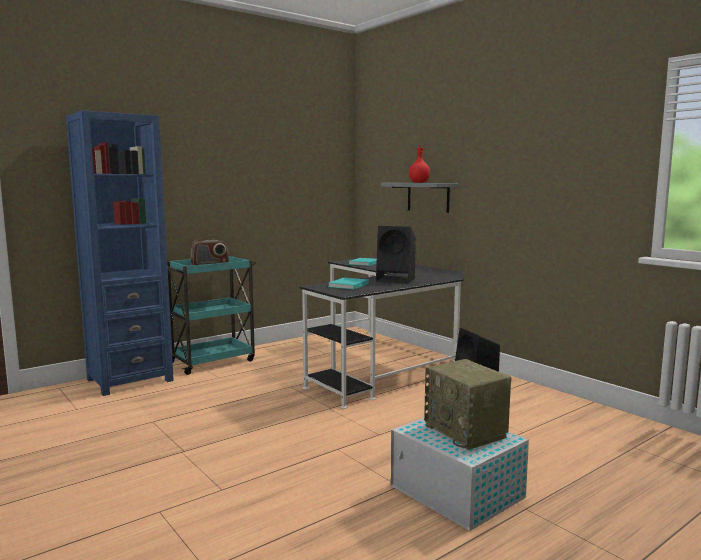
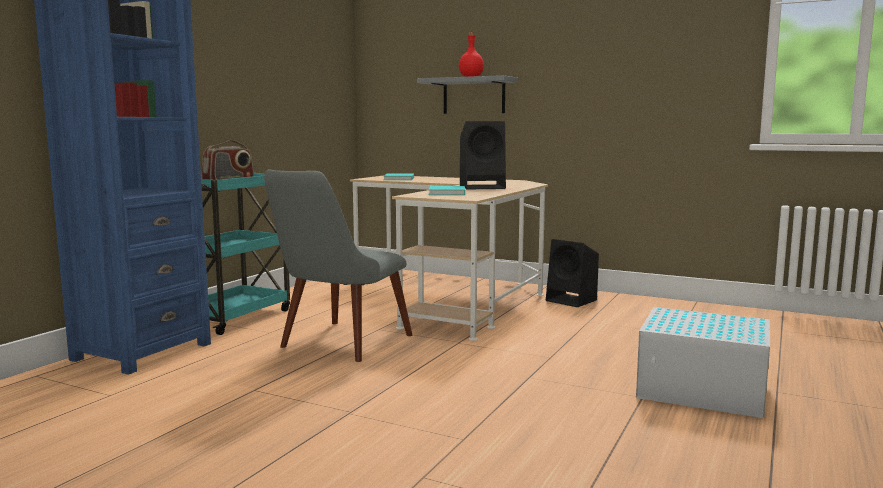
camera: 25 degrees left, 0 degrees up
black desk [299,257,464,409] -> beige desk [350,176,548,341]
radio [424,359,511,450] -> none
none -> grey chair [264,169,412,362]

